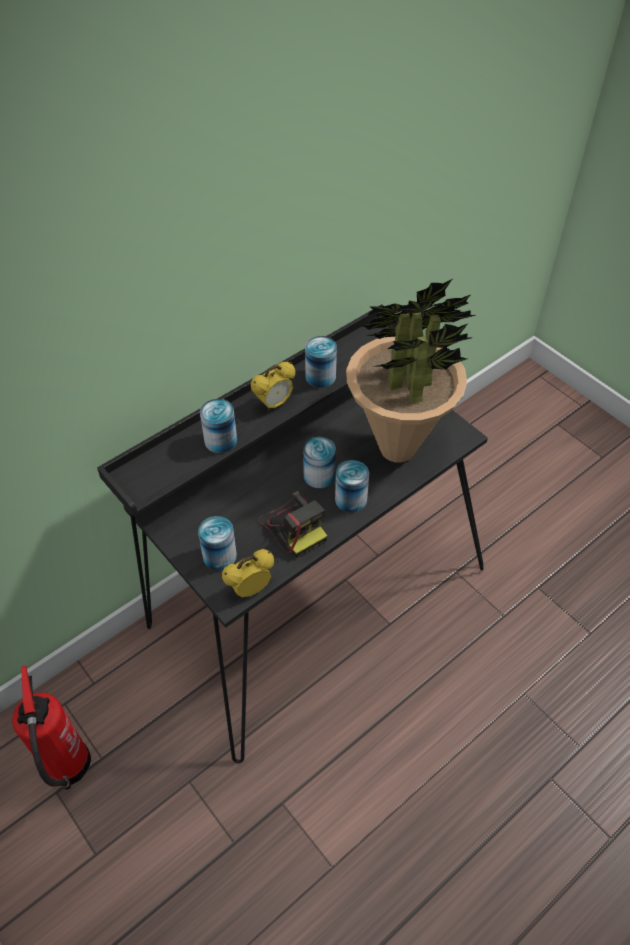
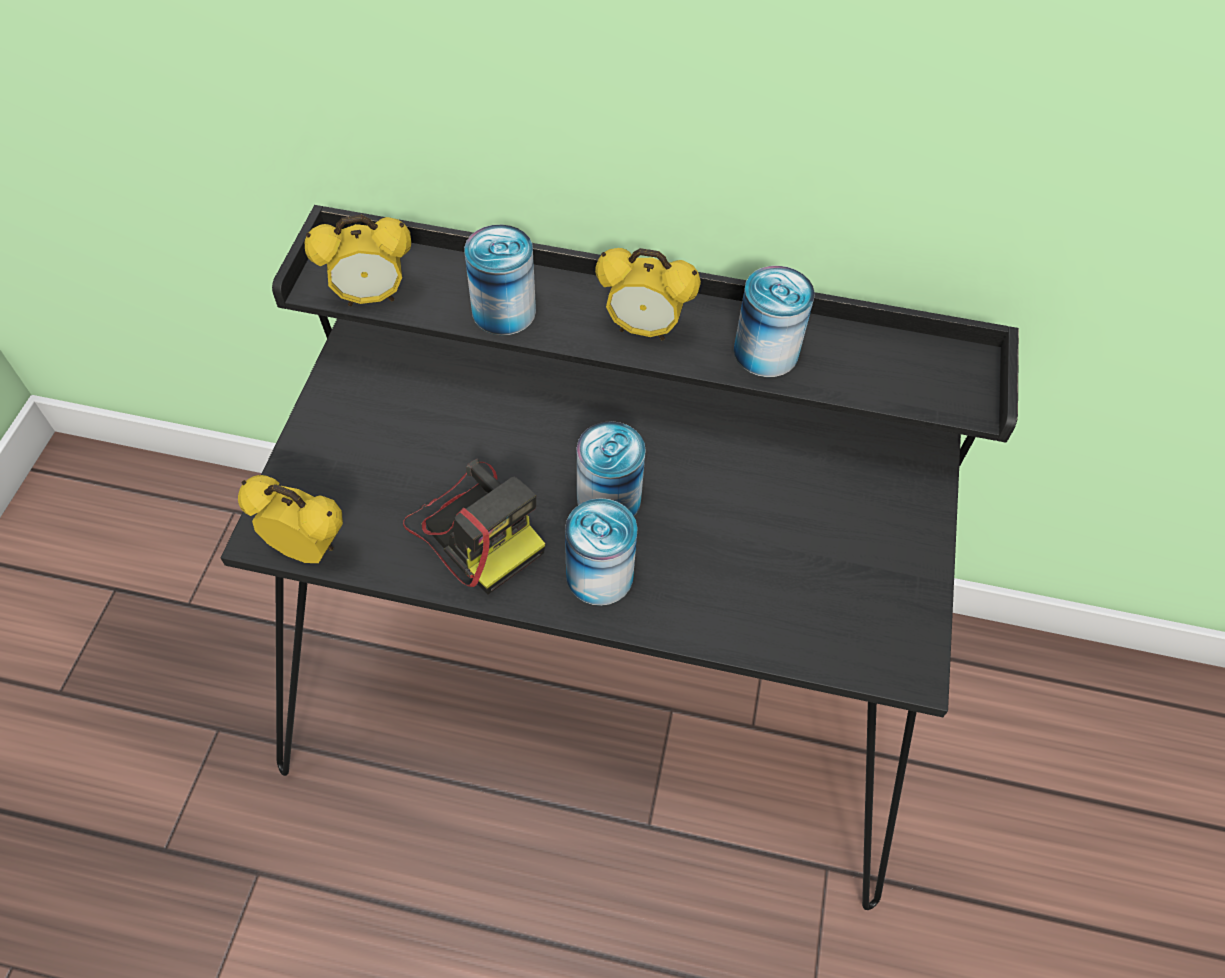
camera: 50 degrees right, 5 degrees up
fire extinguisher [12,666,91,790] -> none
can [198,516,237,570] -> none
camera [258,491,327,558] -> camera turned 60 degrees counterclockwise [403,458,545,594]
potted plant [346,279,476,463] -> none
none -> alarm clock [305,215,411,306]

